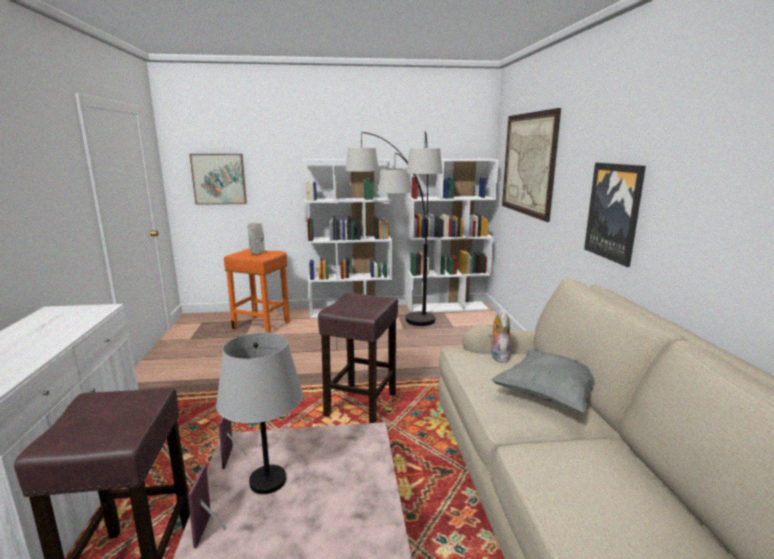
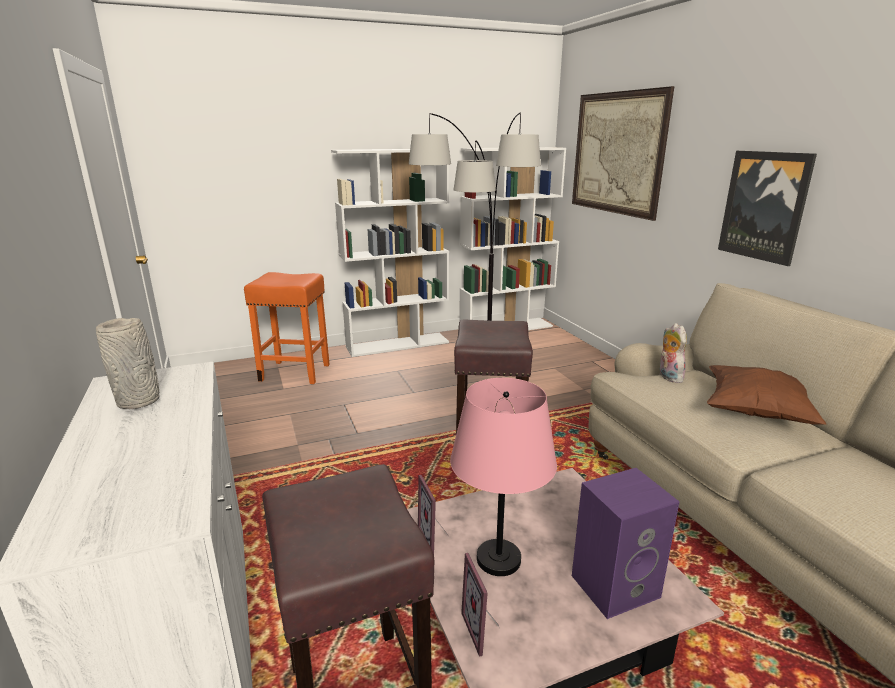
camera: 15 degrees left, 5 degrees up
picture [189,154,247,205] -> none
grey table lamp [216,332,303,494] -> pink table lamp [450,378,557,576]
grey vase [247,223,265,254] -> grey vase moved to [96,318,159,409]
grey pillow [491,350,595,412] -> brown pillow [707,365,826,425]
none -> purple speaker [572,468,679,619]

